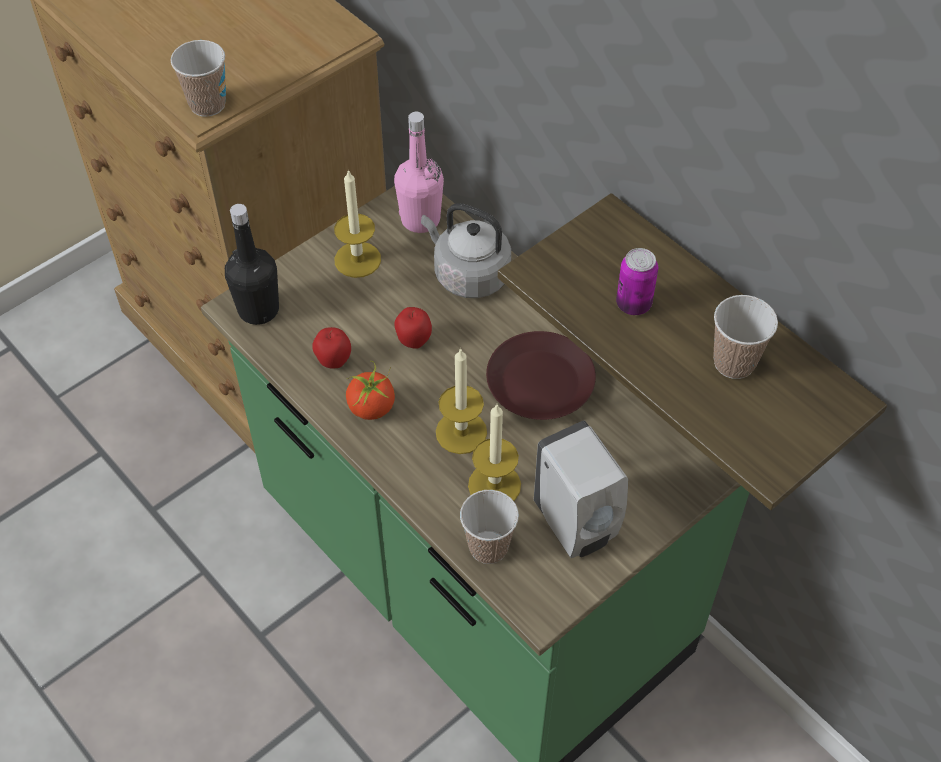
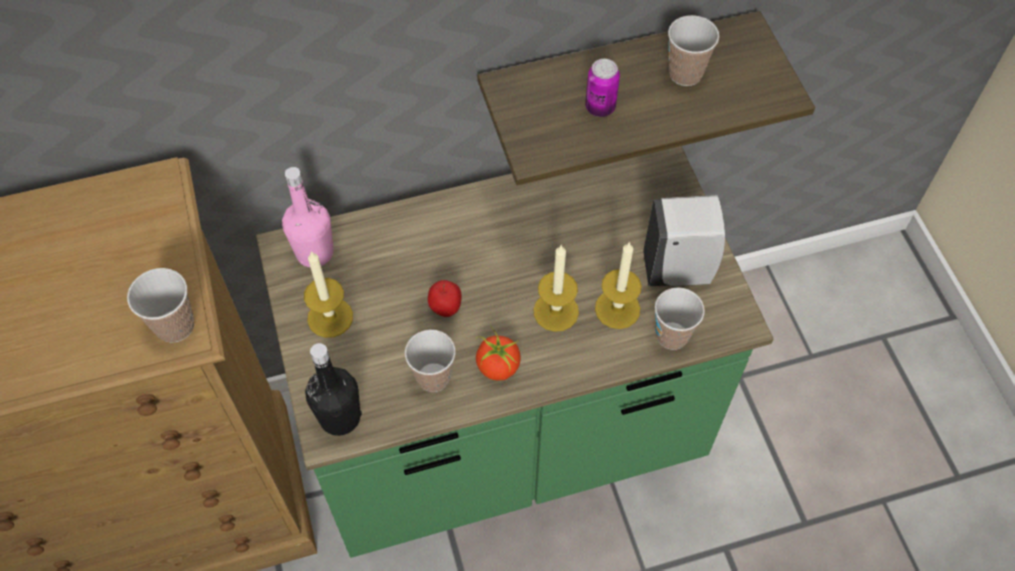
camera: 65 degrees left, 5 degrees up
apple [312,327,351,369] -> cup [405,330,456,392]
grey kettle [421,203,511,298] -> none
brown plate [486,331,596,420] -> none

